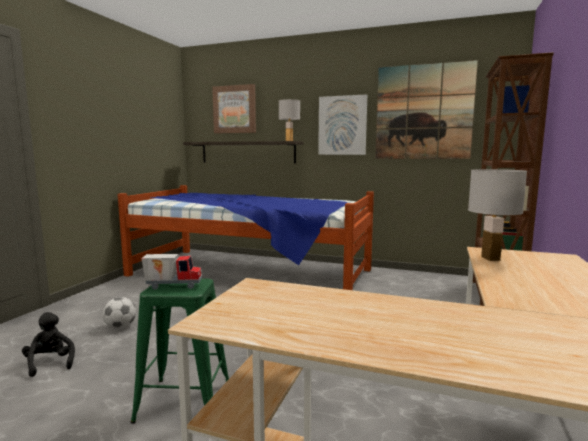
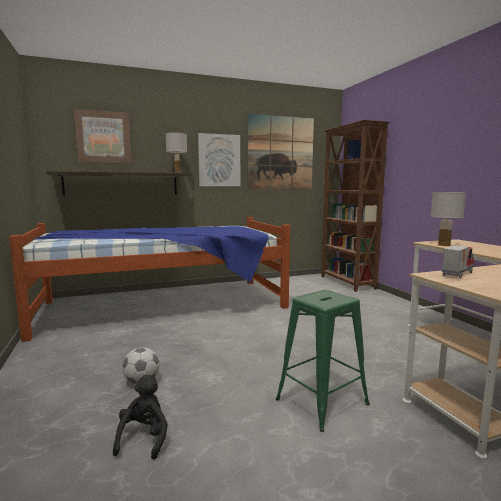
camera: 40 degrees left, 0 degrees up
black plush toy [22,312,75,377] -> black plush toy turned 75 degrees clockwise [113,375,168,460]
toy truck [141,254,202,290] -> toy truck moved to [442,246,474,278]

